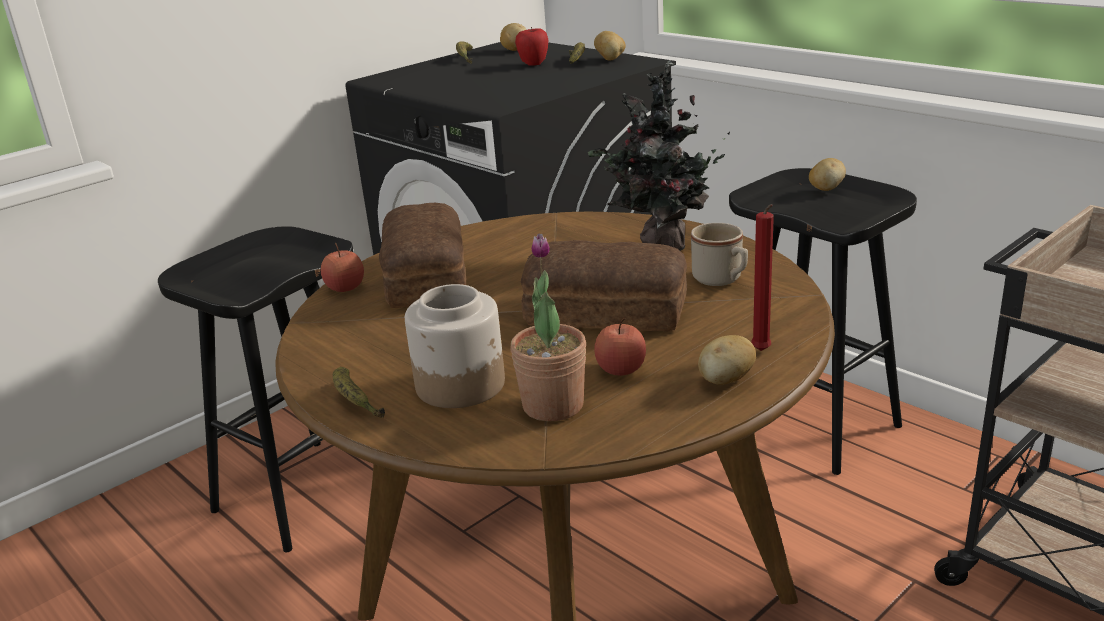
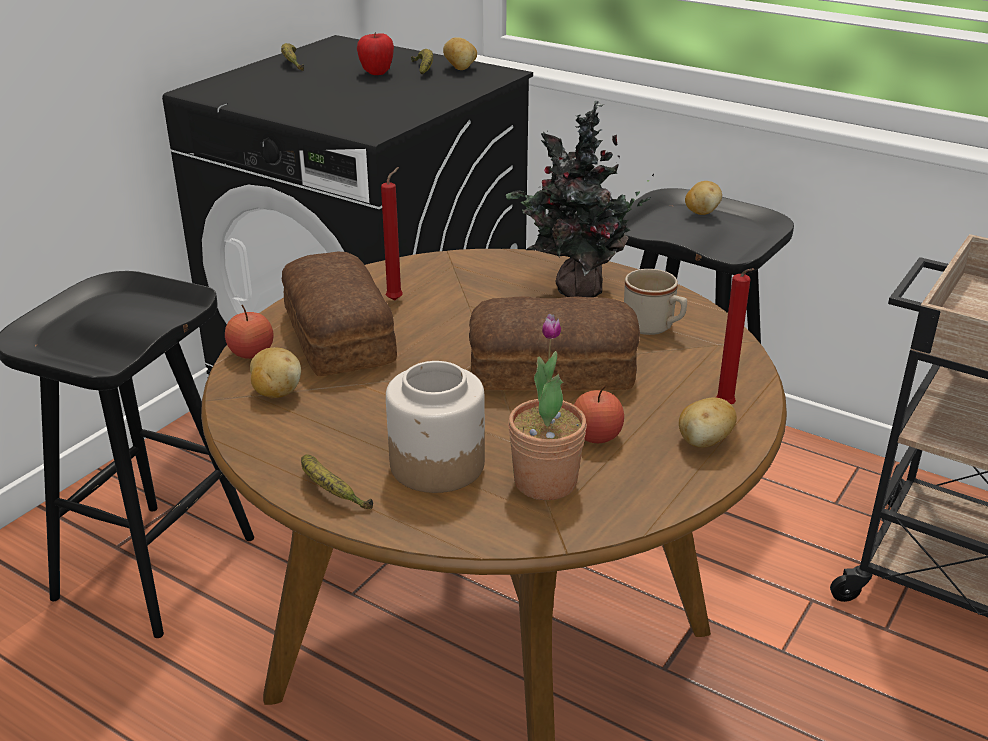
camera: 15 degrees left, 5 degrees up
potato [500,23,527,51] -> potato moved to [250,347,301,398]
none -> red candle [381,167,403,301]

